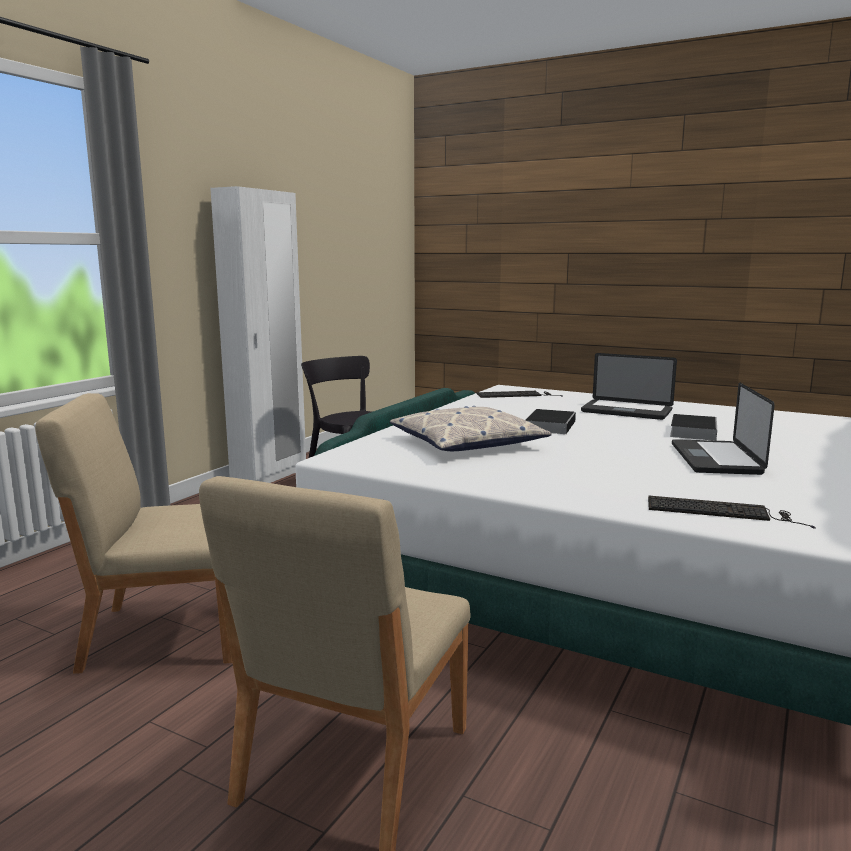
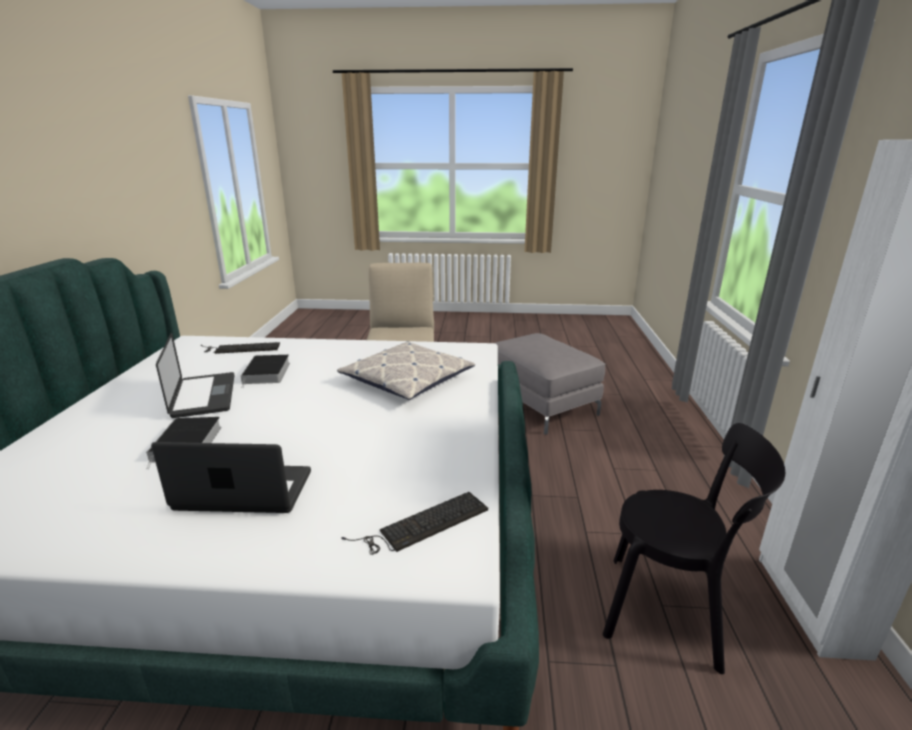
camera: 155 degrees right, 10 degrees up
beige chair [35,393,232,674] -> grey ottoman [495,333,605,435]
book [526,409,576,434] -> book moved to [241,355,290,388]

